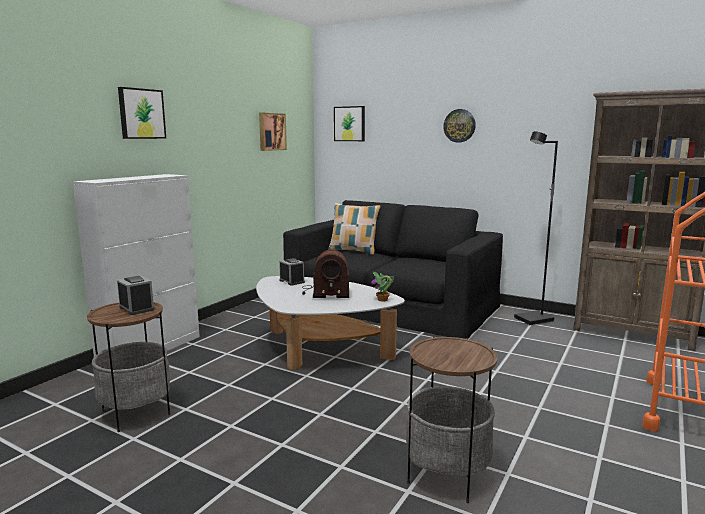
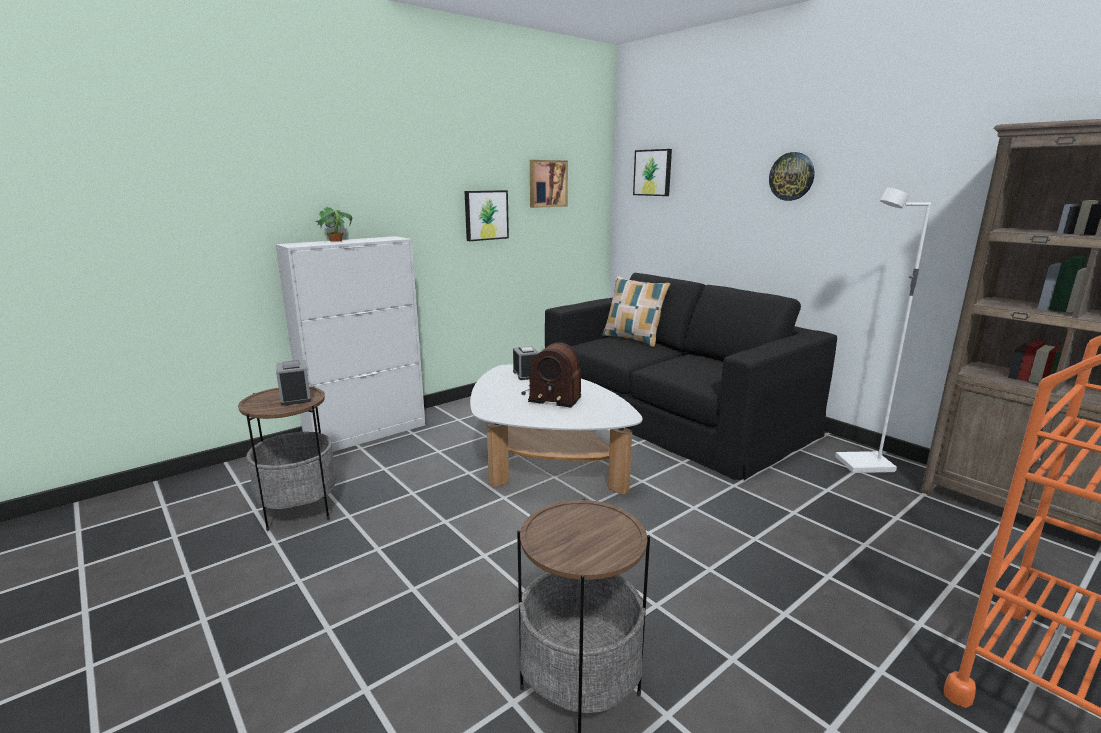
camera: 20 degrees right, 5 degrees up
picture [118,87,166,139] -> picture moved to [465,190,509,241]
potted plant [371,272,394,302] -> potted plant moved to [315,207,352,242]
black floor lamp [514,131,558,325] -> white floor lamp [835,188,931,473]

